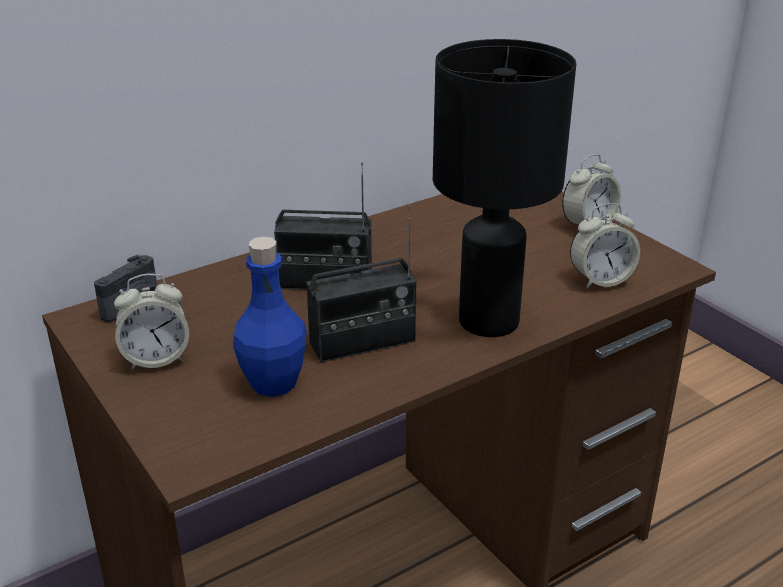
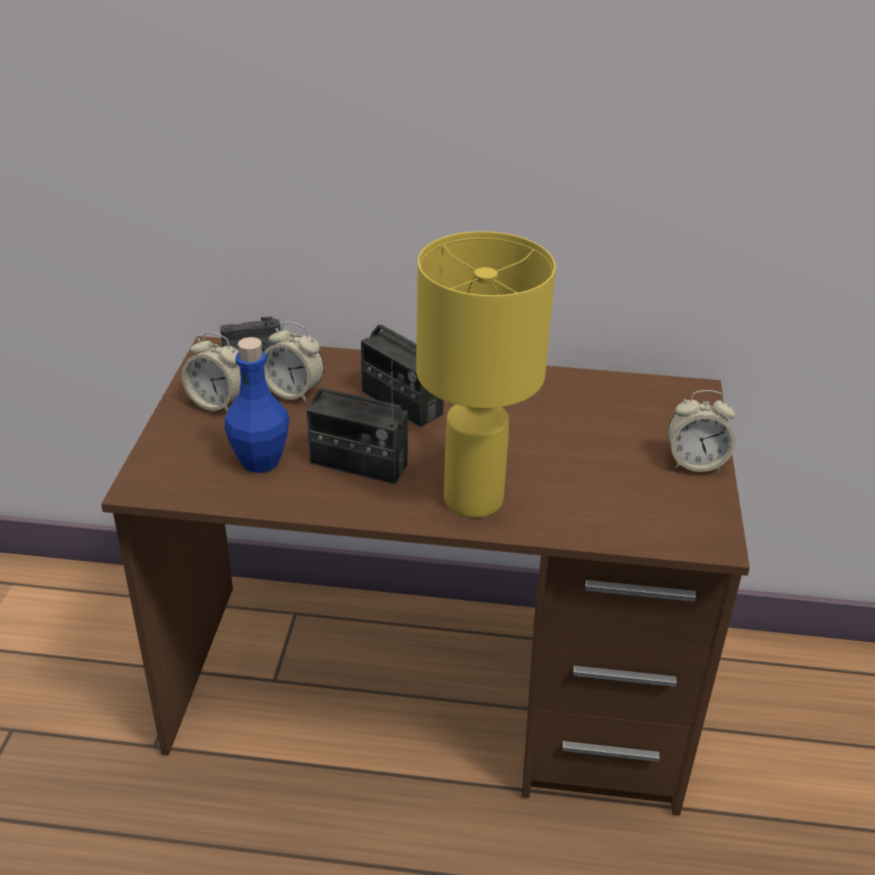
camera: 40 degrees right, 5 degrees up
black table lamp [433,39,576,337] -> yellow table lamp [416,231,556,518]
alarm clock [570,203,640,289] -> alarm clock moved to [264,322,324,402]

